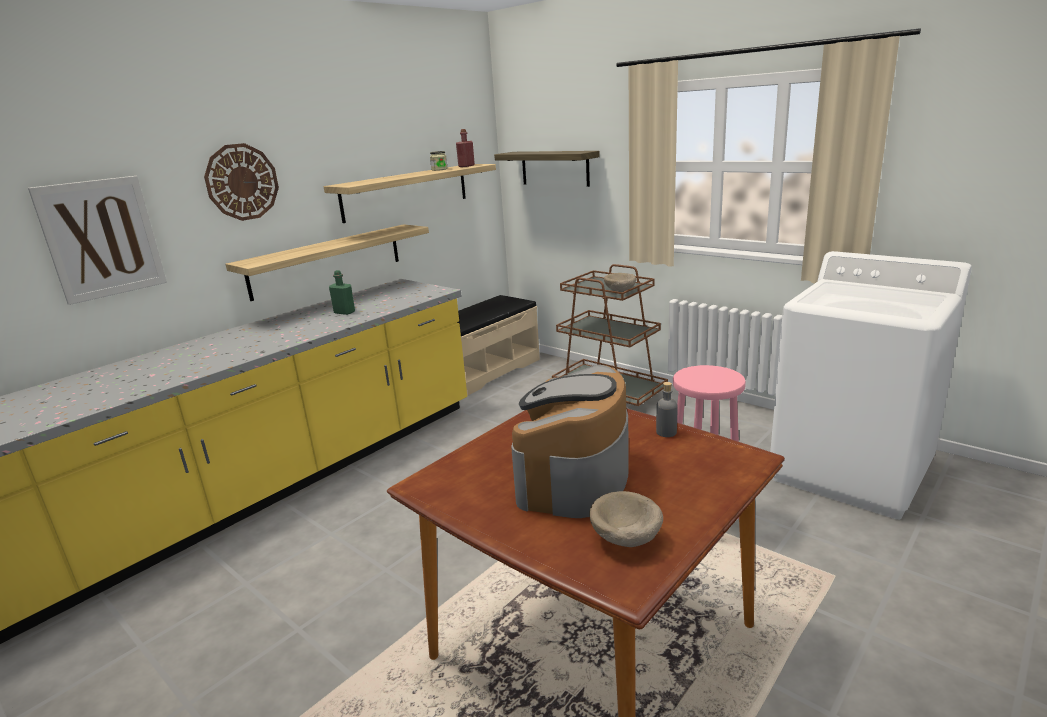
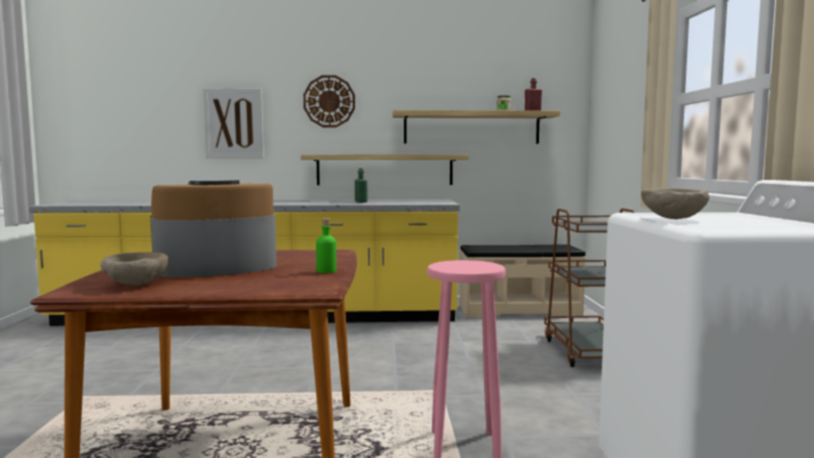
camera: 45 degrees right, 15 degrees down
shelf [494,151,600,187] -> none
beige bowl [604,273,636,292] -> beige bowl moved to [641,188,709,219]
grey bottle [656,382,678,437] -> green bottle [316,218,336,273]

